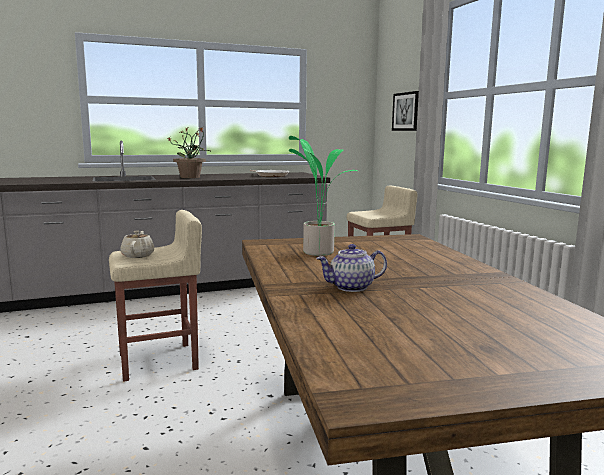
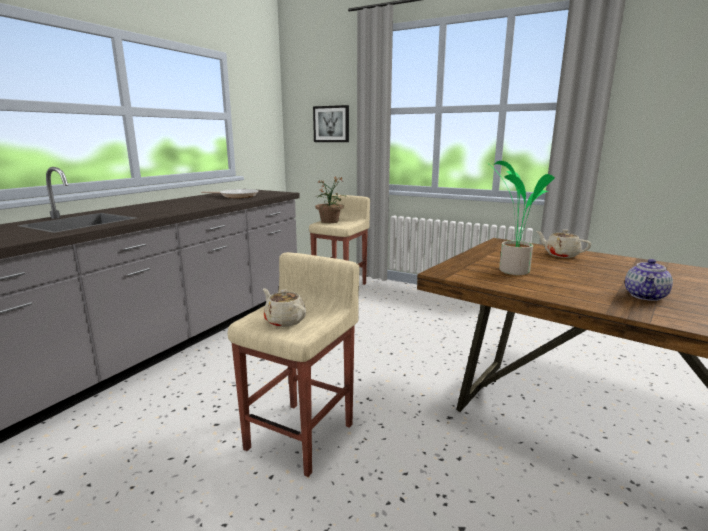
camera: 40 degrees left, 5 degrees up
potted plant [168,127,210,178] -> potted plant moved to [315,177,348,223]
none -> beige teapot [536,229,591,258]

